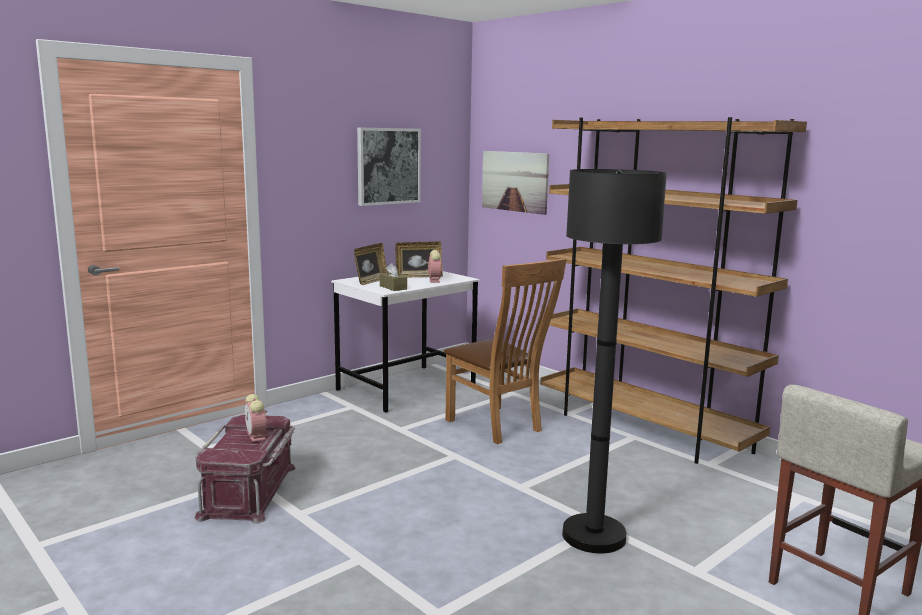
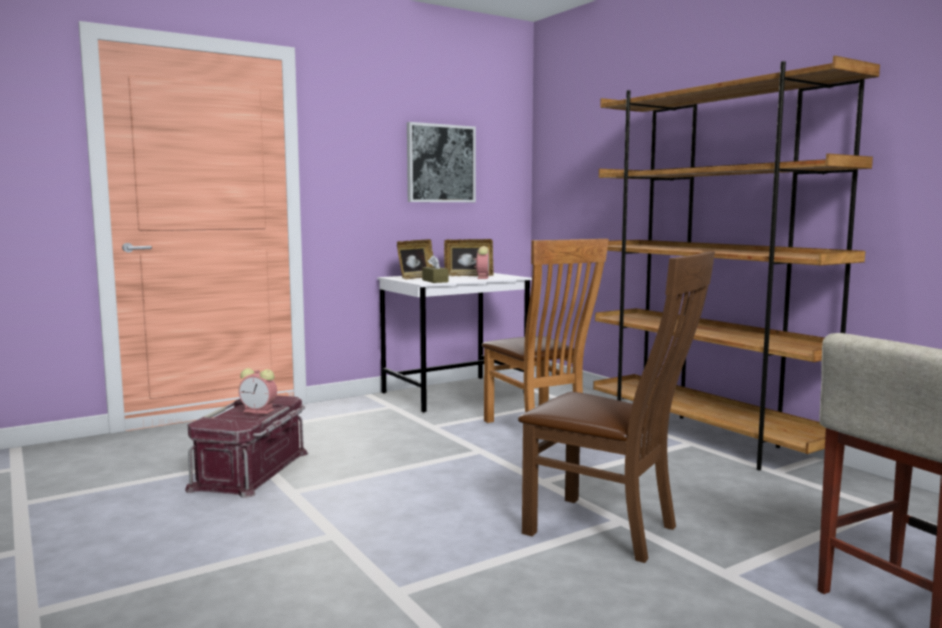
camera: 10 degrees right, 5 degrees down
alarm clock [245,394,268,442] -> alarm clock turned 60 degrees counterclockwise [238,368,277,414]
picture [482,151,549,215] -> none
black floor lamp [562,169,667,554] -> brown chair [518,251,715,563]

